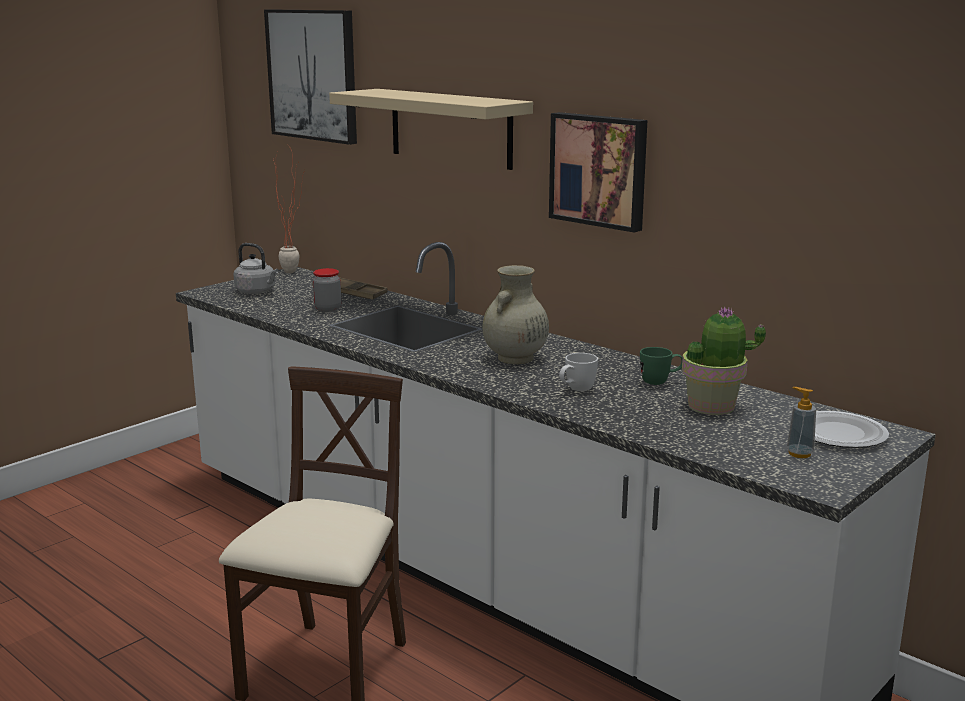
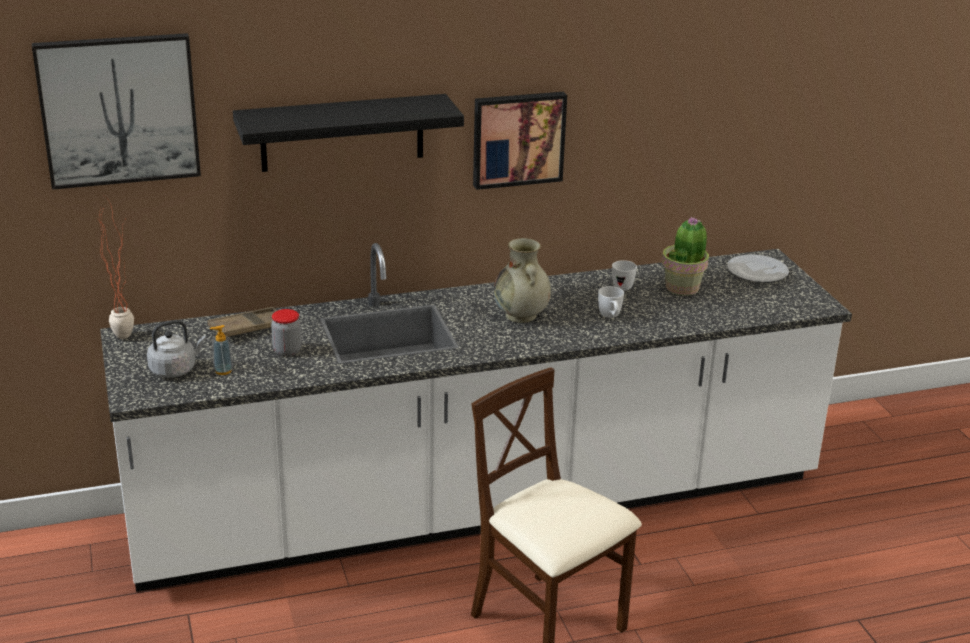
camera: 60 degrees left, 10 degrees up
beige shelf [329,89,533,170] -> black shelf [233,94,464,172]
green mug [640,347,682,385] -> white mug [612,260,637,291]
soap dispenser [787,387,816,458] -> soap dispenser moved to [210,325,233,375]

